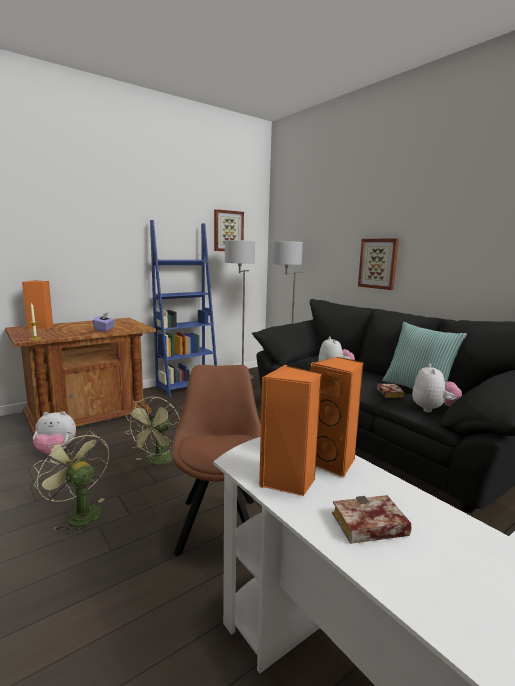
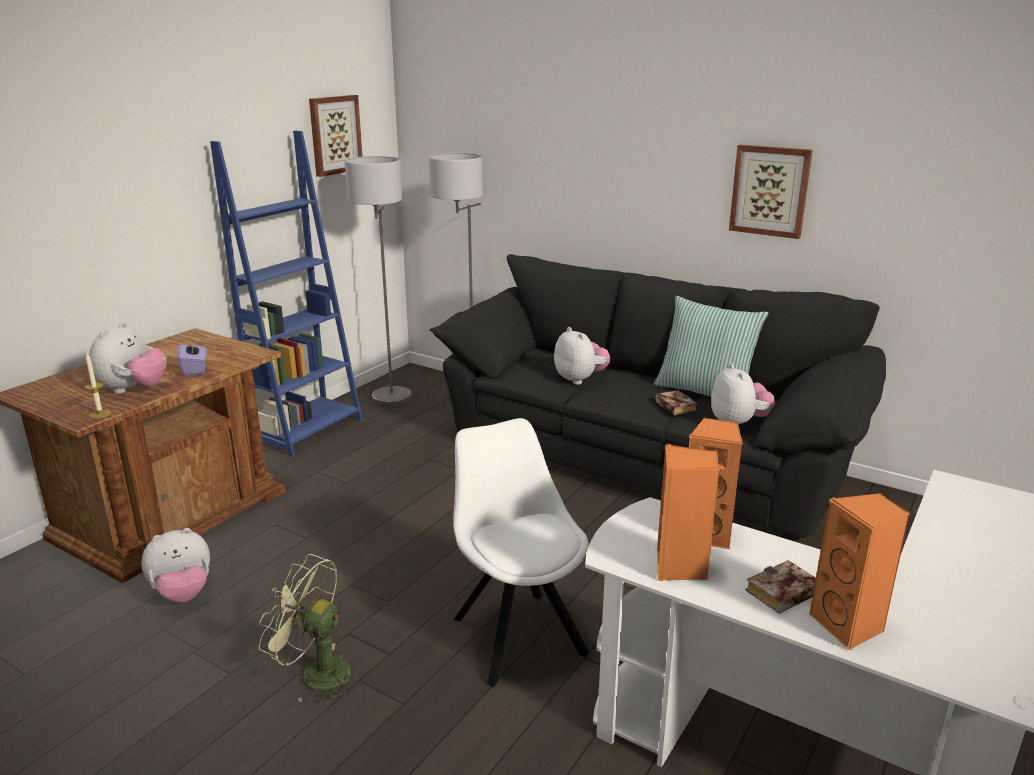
camera: 20 degrees left, 10 degrees up
orange speaker [22,280,53,329] -> orange speaker moved to [809,493,910,650]
green fan [125,397,180,465] -> none
brown chair [171,365,261,556] -> white chair [453,418,589,686]
picture [358,238,399,290] -> picture moved to [729,145,813,239]
none -> plush toy [89,322,167,394]

